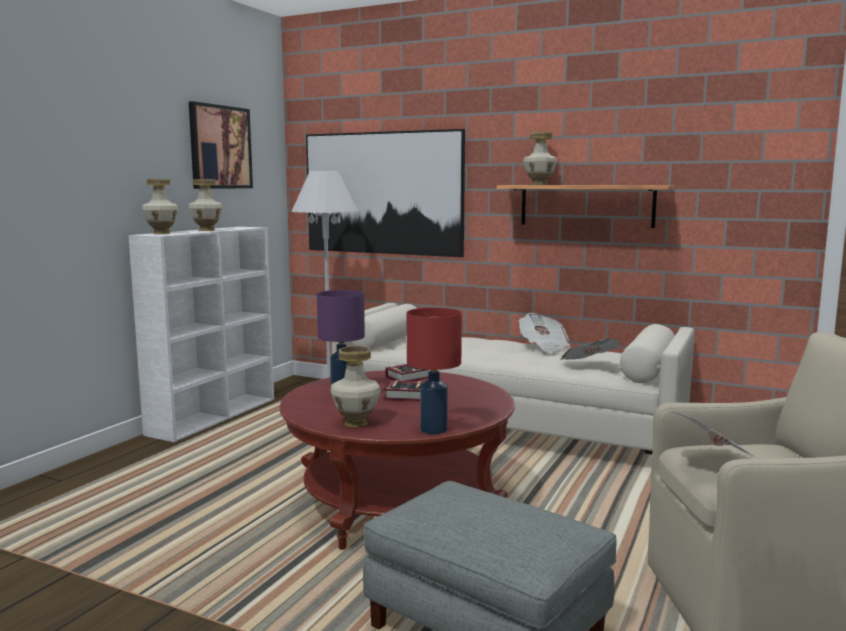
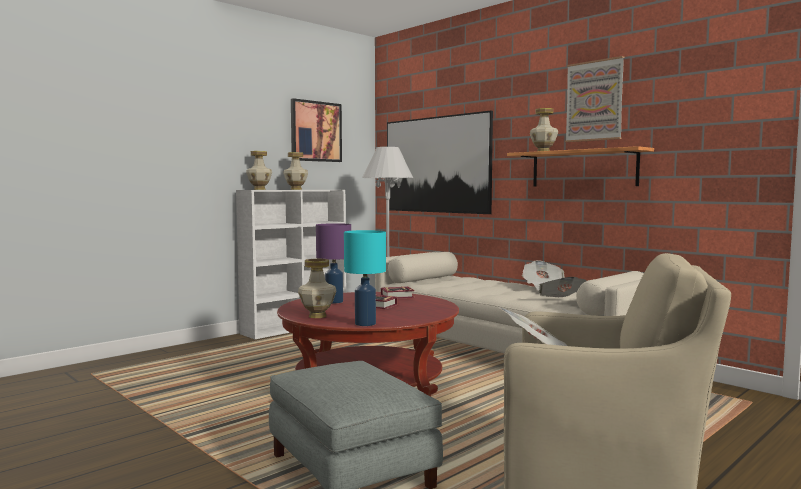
camera: 20 degrees right, 5 degrees down
red table lamp [407,308,462,434] -> turquoise table lamp [344,230,386,326]
none -> picture [565,56,624,142]

